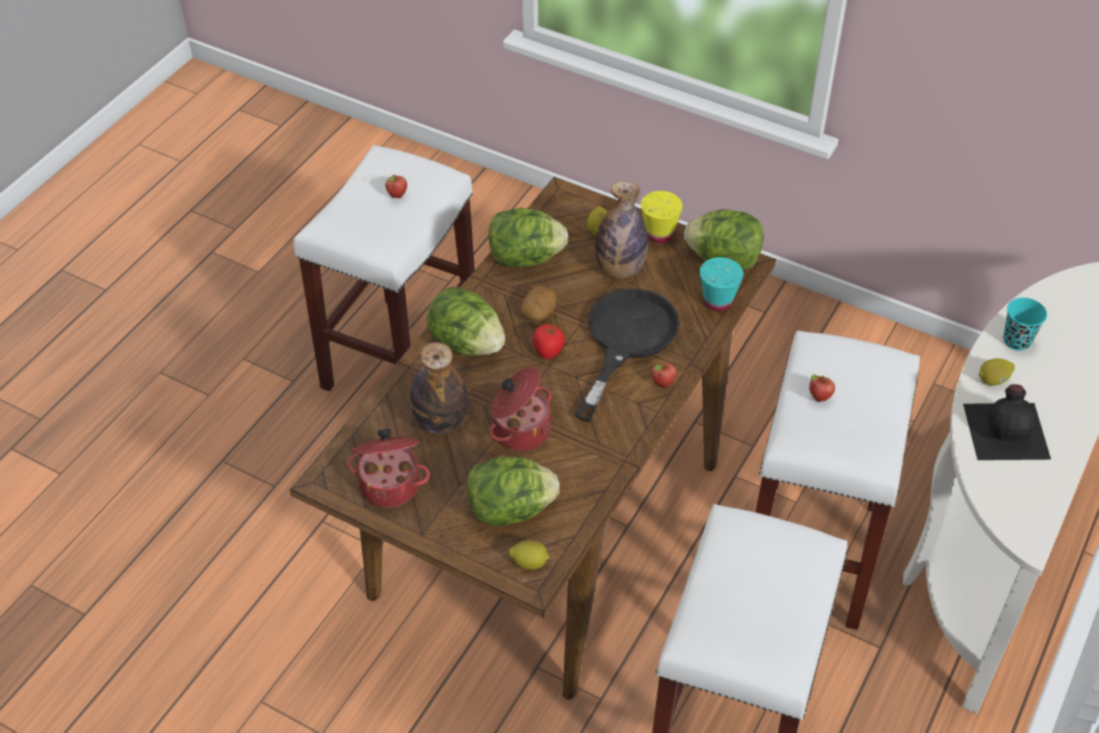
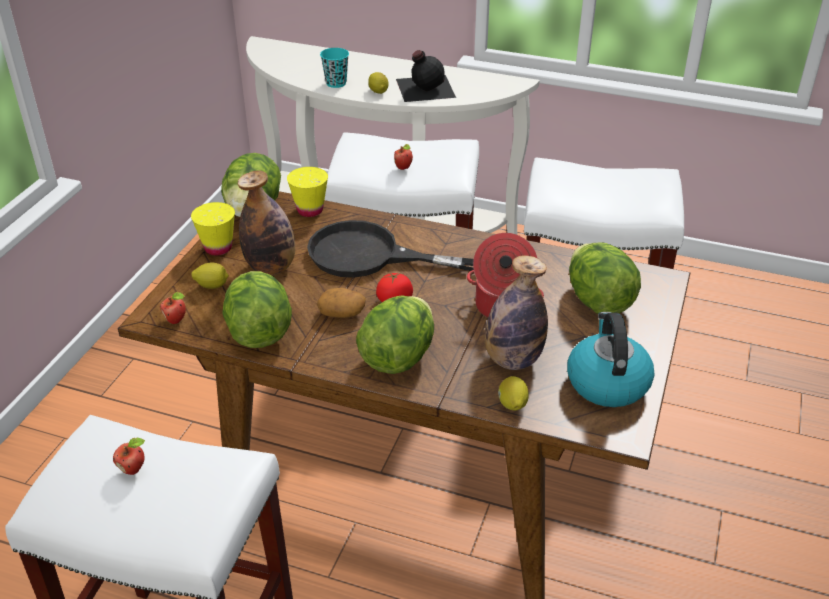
camera: 100 degrees left, 10 degrees down
cooking pot [347,429,430,508] -> kettle [567,312,655,407]
lemon [509,540,549,570] -> lemon moved to [498,376,528,411]
apple [652,362,677,388] -> apple moved to [160,292,186,324]
turquoise cup [700,257,744,311] -> yellow cup [287,167,328,217]

